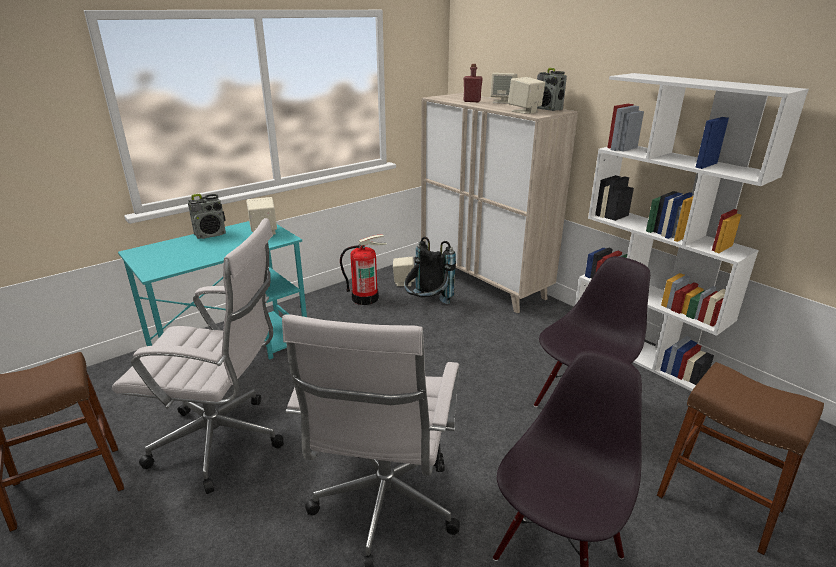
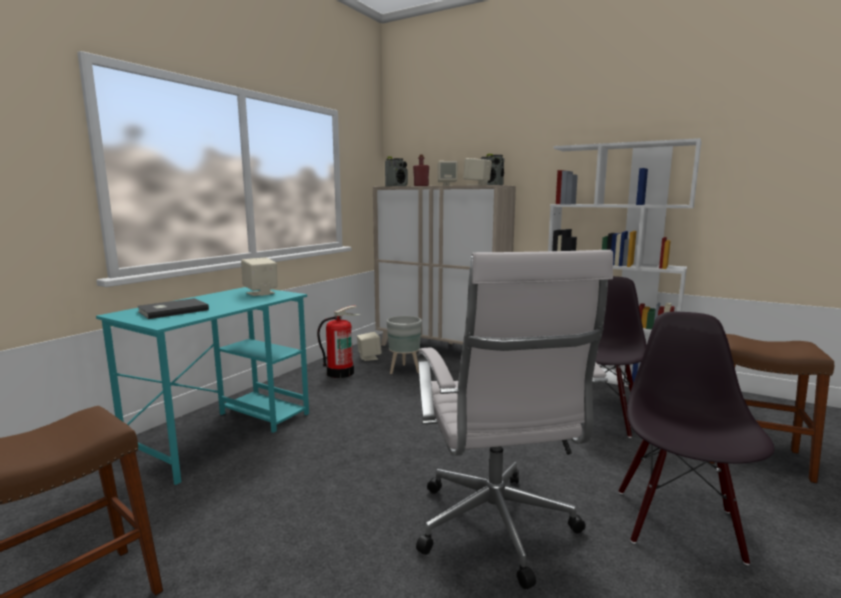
camera: 20 degrees left, 15 degrees down
white office chair [112,218,284,494] -> none
radio [188,194,226,239] -> radio moved to [385,156,408,186]
black backpack [404,237,456,304] -> grey planter [387,316,422,374]
none -> grey book [137,298,209,319]

